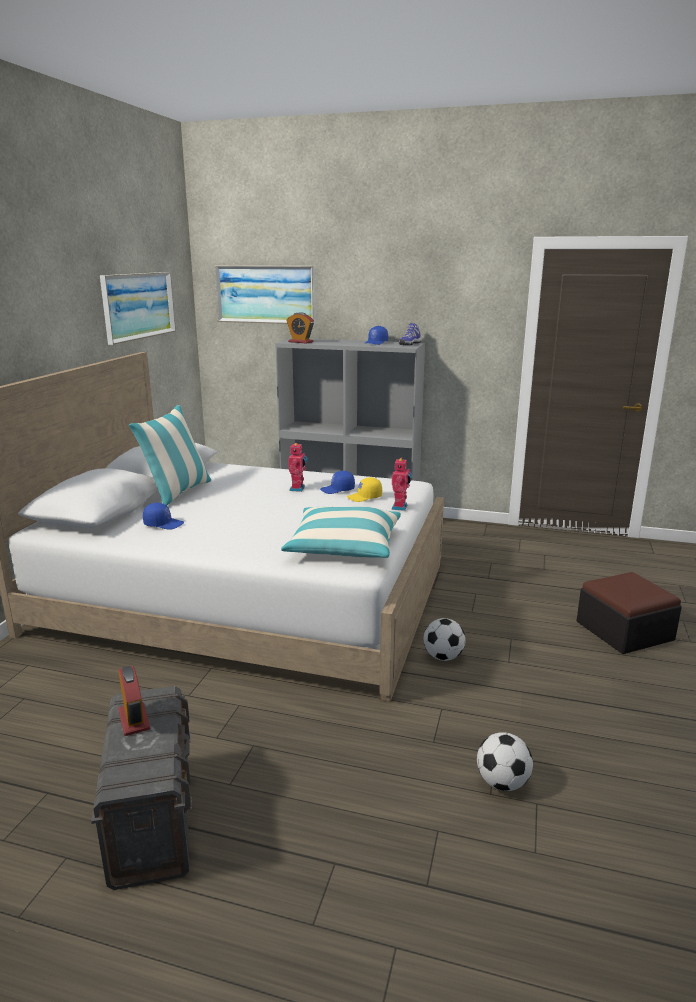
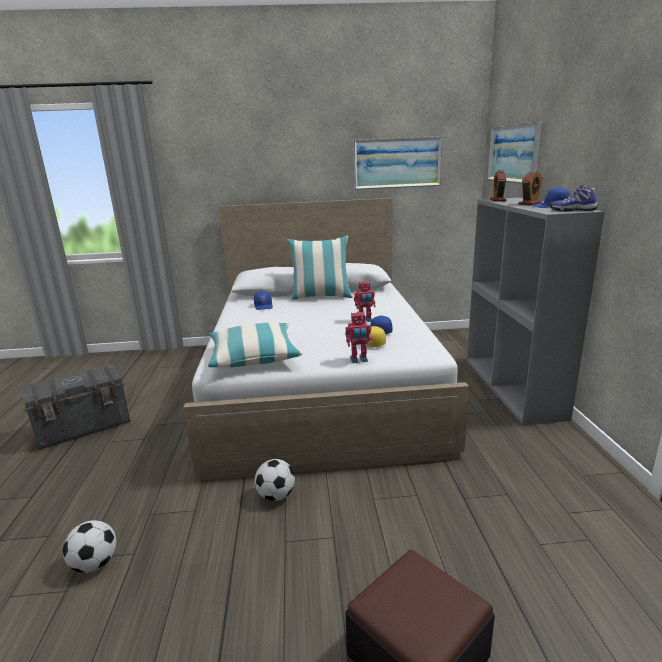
camera: 70 degrees right, 0 degrees up
alarm clock [118,666,150,736] -> alarm clock moved to [519,171,543,205]

